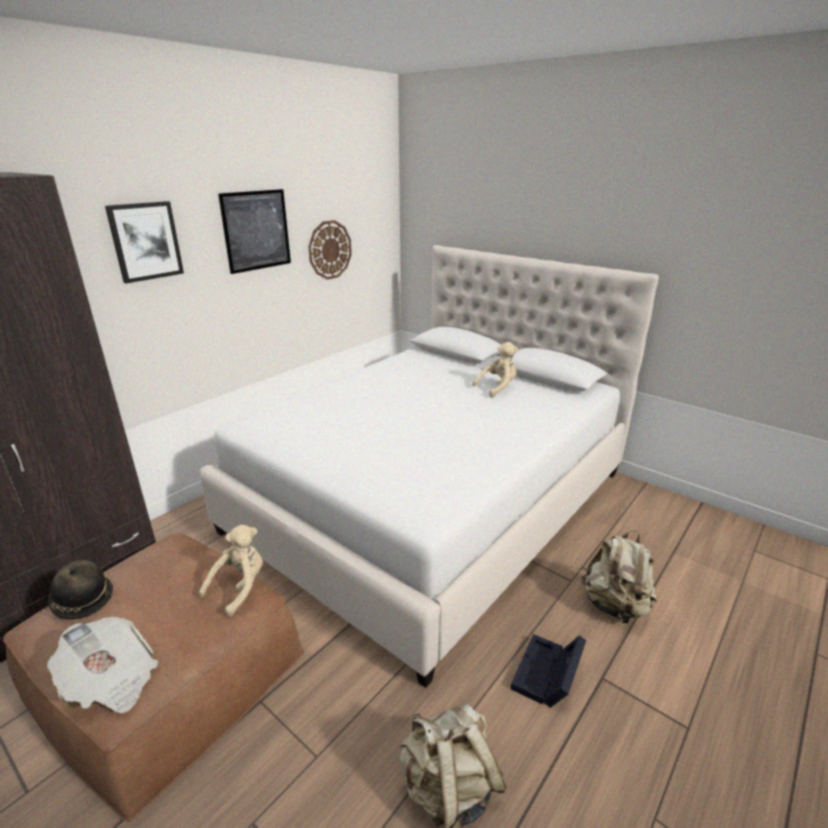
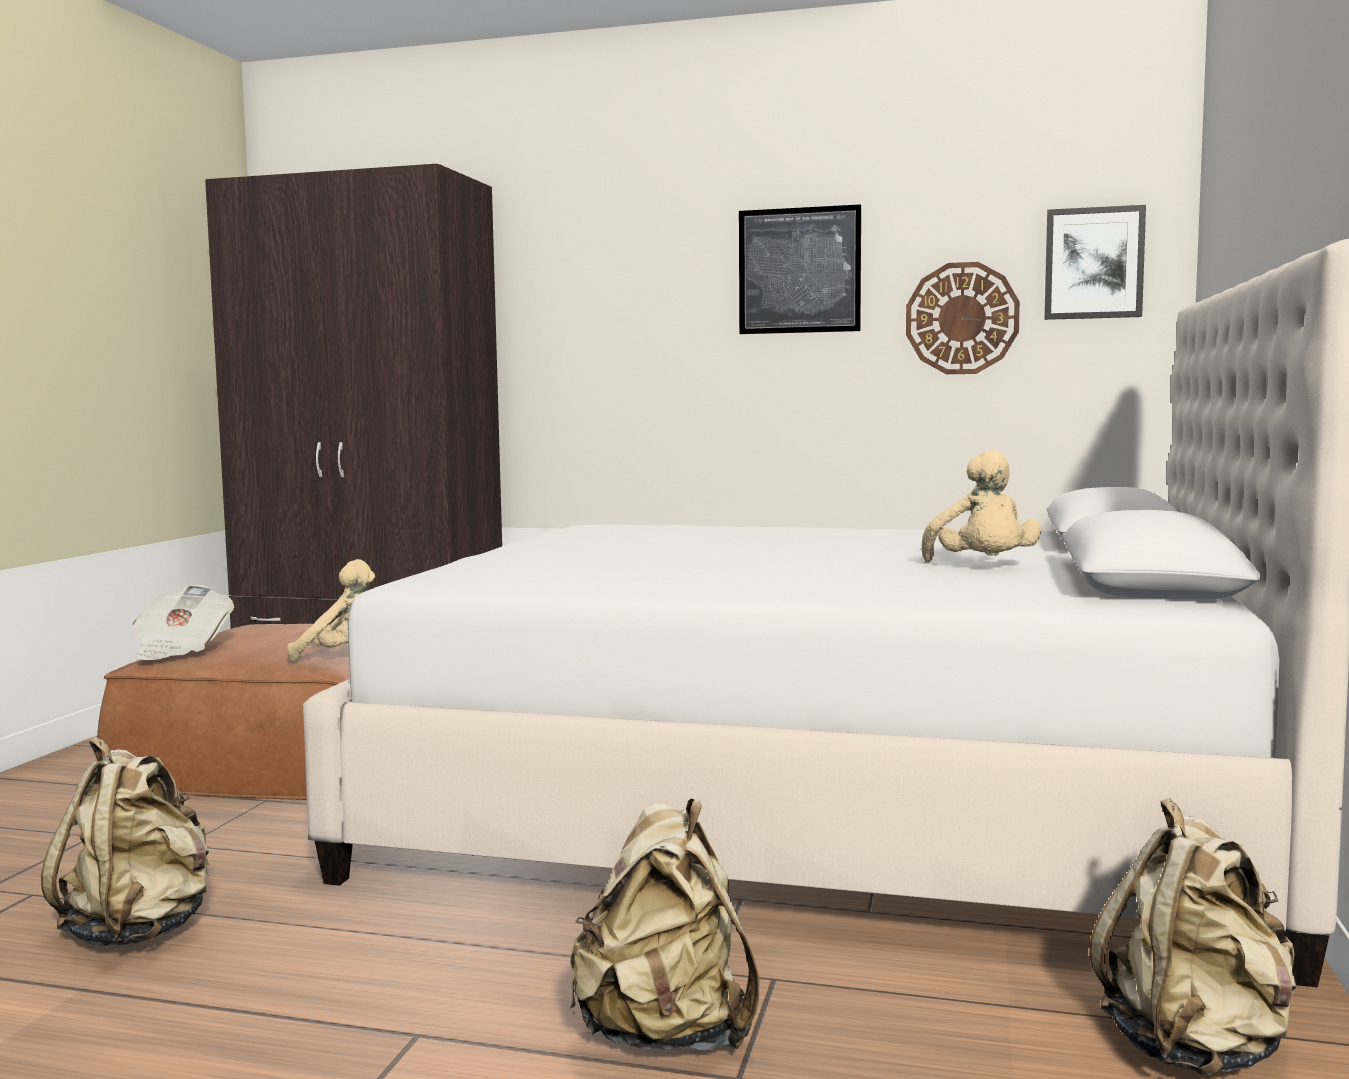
camera: 65 degrees right, 20 degrees down
hat [48,560,113,620] -> none
picture [105,201,184,283] -> picture moved to [1044,205,1146,320]
beige plush toy [472,342,518,398] -> beige plush toy turned 45 degrees clockwise [922,450,1042,562]
black storage box [510,634,586,708] -> none
none -> beige backpack [1089,798,1296,1075]

